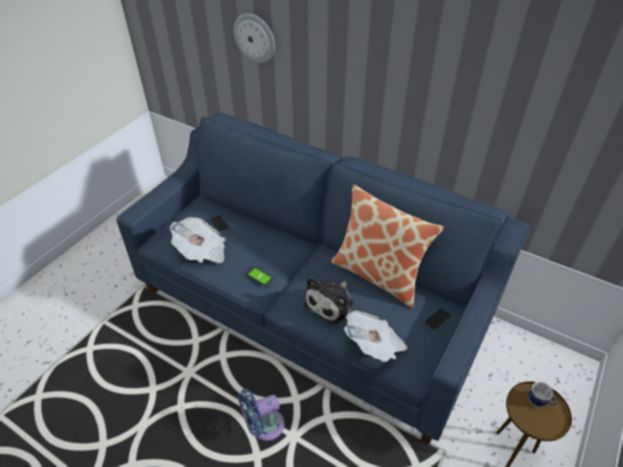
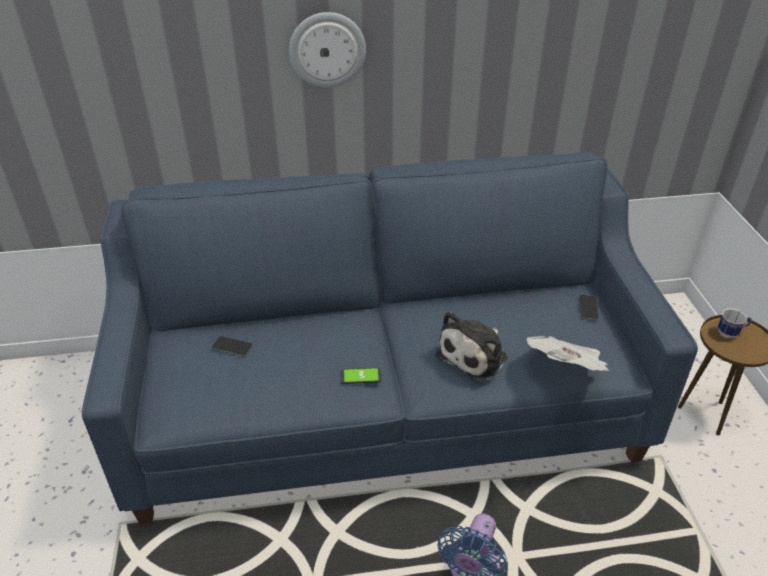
camera: 40 degrees left, 5 degrees down
newspaper [170,217,225,263] -> none
wall clock [234,13,275,63] -> wall clock moved to [289,12,366,87]
plush toy [304,277,354,325] -> plush toy turned 45 degrees clockwise [436,311,507,382]
pillow [331,185,444,308] -> none

